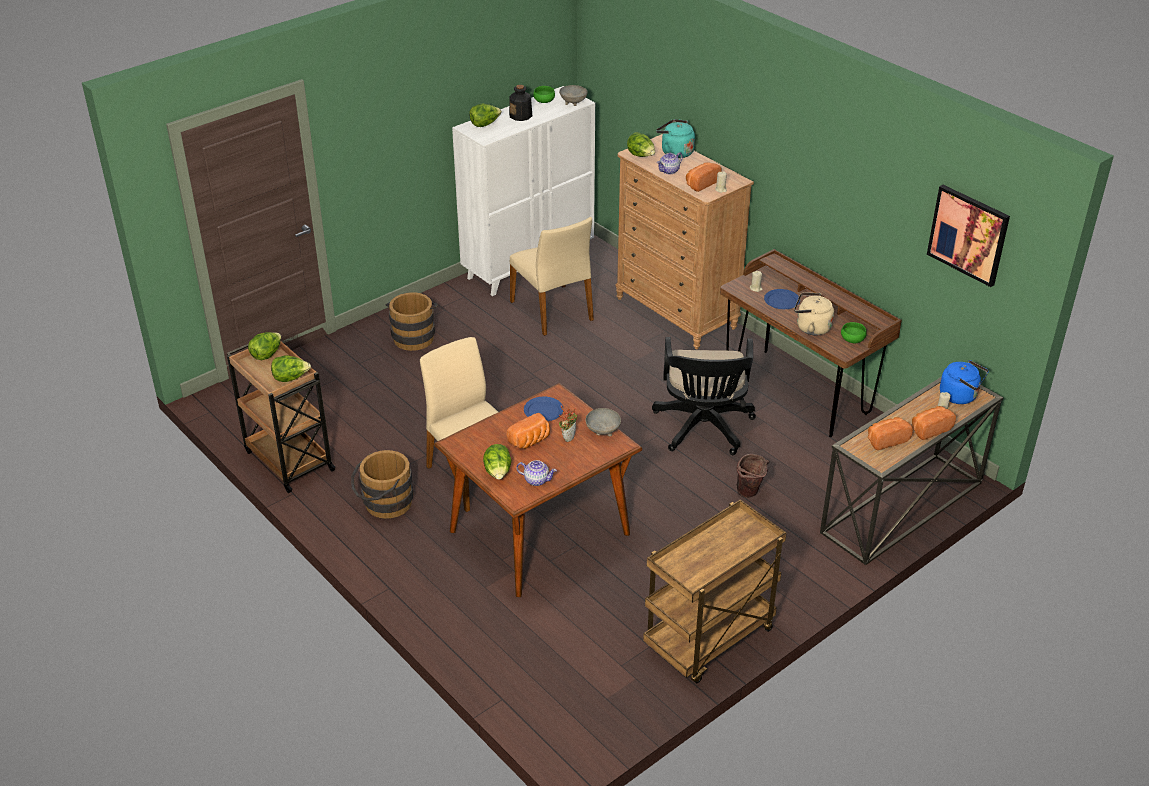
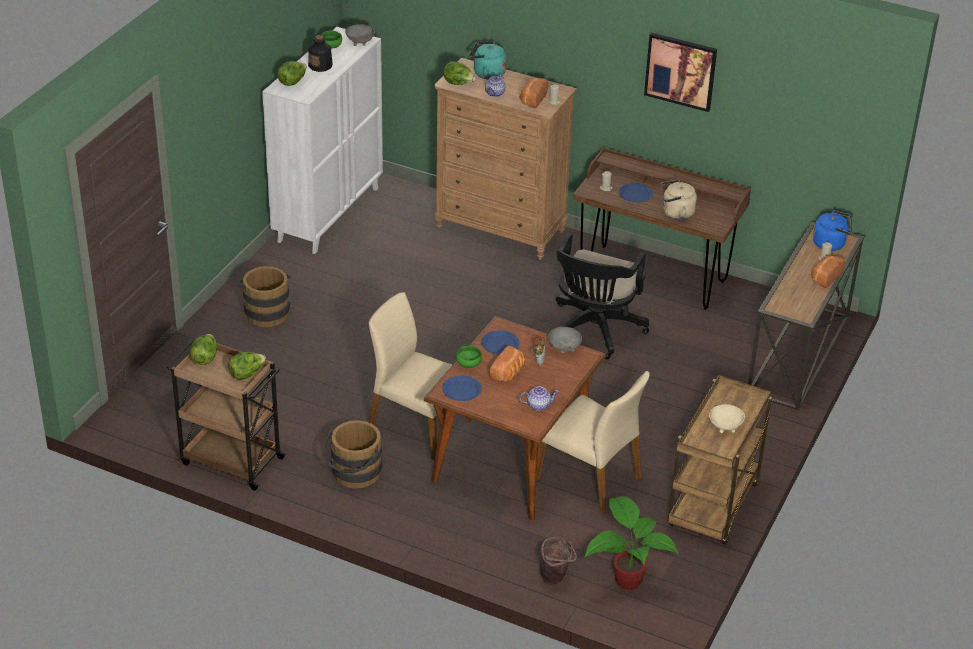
camera: 25 degrees left, 0 degrees up
lettuce [483,444,512,480] -> none
beige chair [510,217,594,336] -> beige chair moved to [536,371,650,514]
black office chair [652,337,756,455] -> black office chair turned 45 degrees clockwise [556,233,649,359]
brown bucket [737,454,769,498] -> brown bucket moved to [540,537,577,585]
green bowl [841,322,867,343] -> green bowl moved to [456,346,482,368]
bread [868,417,913,450] -> none
picture [927,185,1010,287] -> picture moved to [644,32,717,112]
none -> blue plate [442,375,482,401]
none -> potted plant [584,496,678,591]
none -> beige bowl [709,404,745,433]

